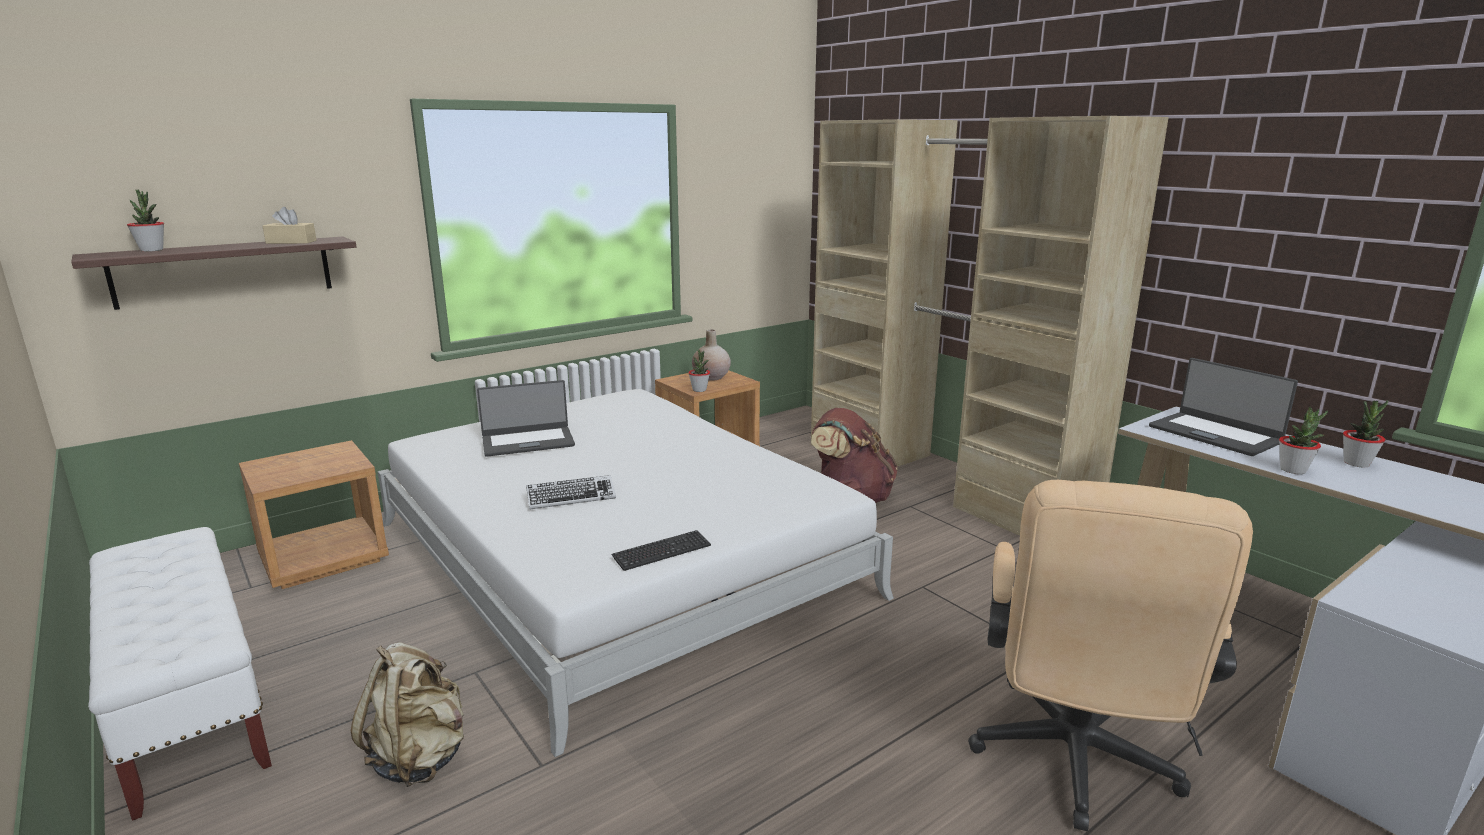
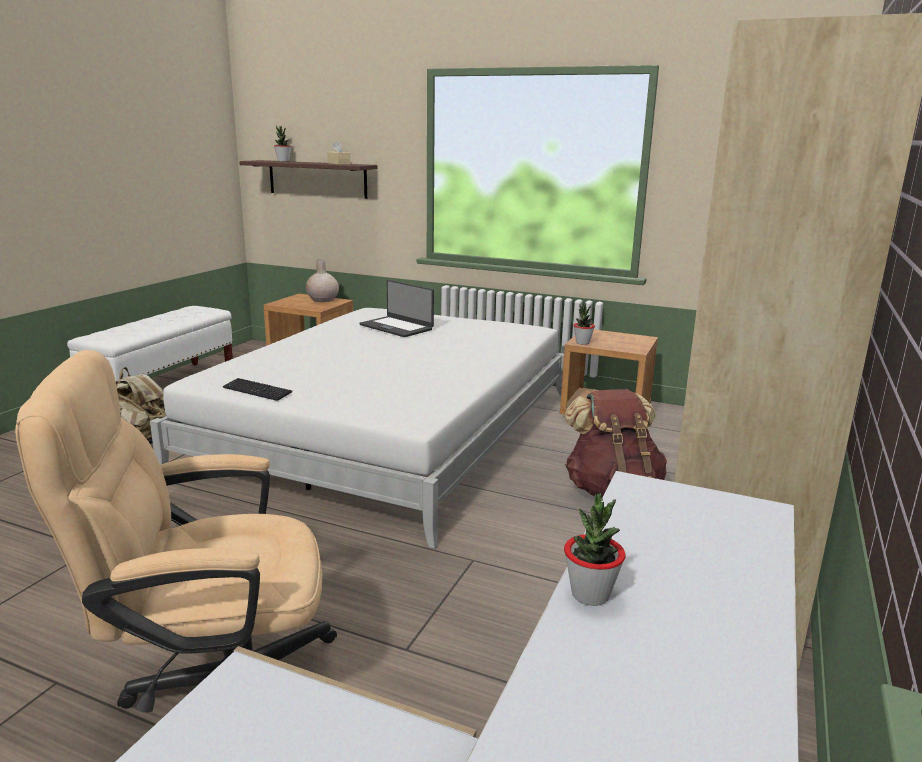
camera: 60 degrees right, 0 degrees up
keyboard [526,475,616,510] -> none
beige vase [692,330,731,380] -> beige vase moved to [306,259,339,302]
laptop [1149,358,1298,456] -> none
potted plant [1343,400,1388,467] -> none

